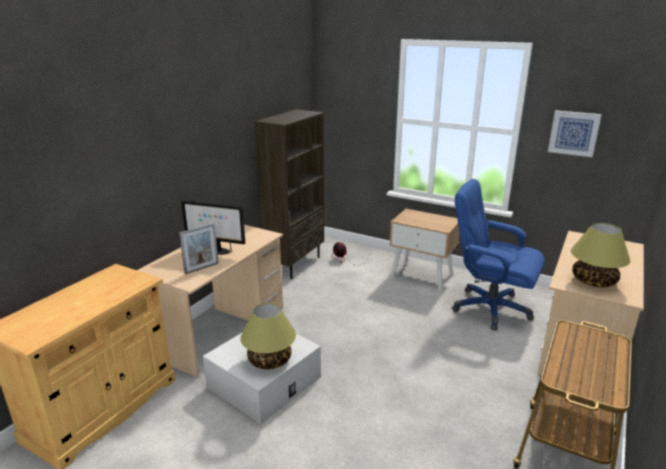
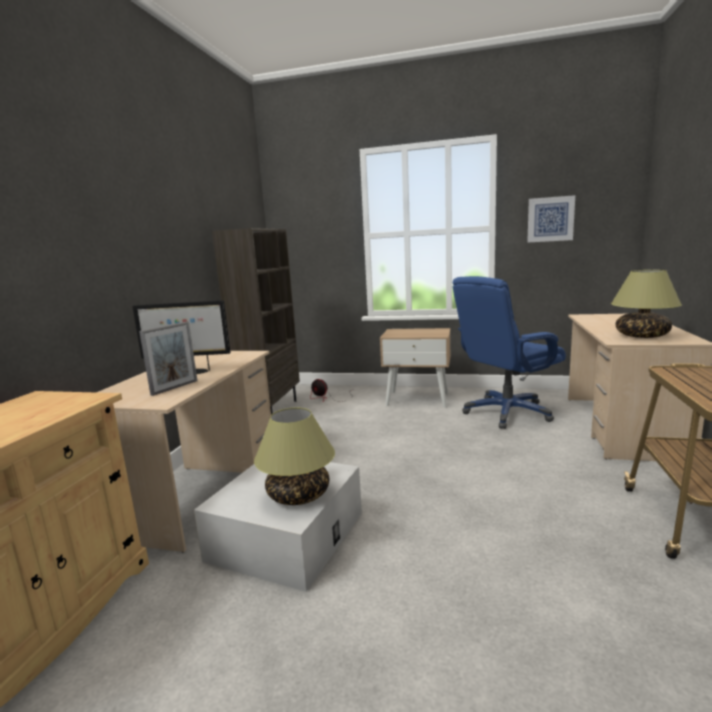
camera: 15 degrees left, 10 degrees down
blue office chair [452,179,545,331] -> blue office chair turned 45 degrees counterclockwise [453,276,566,429]

